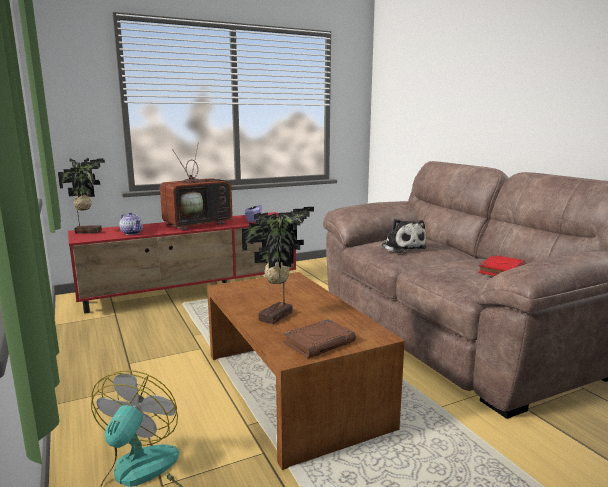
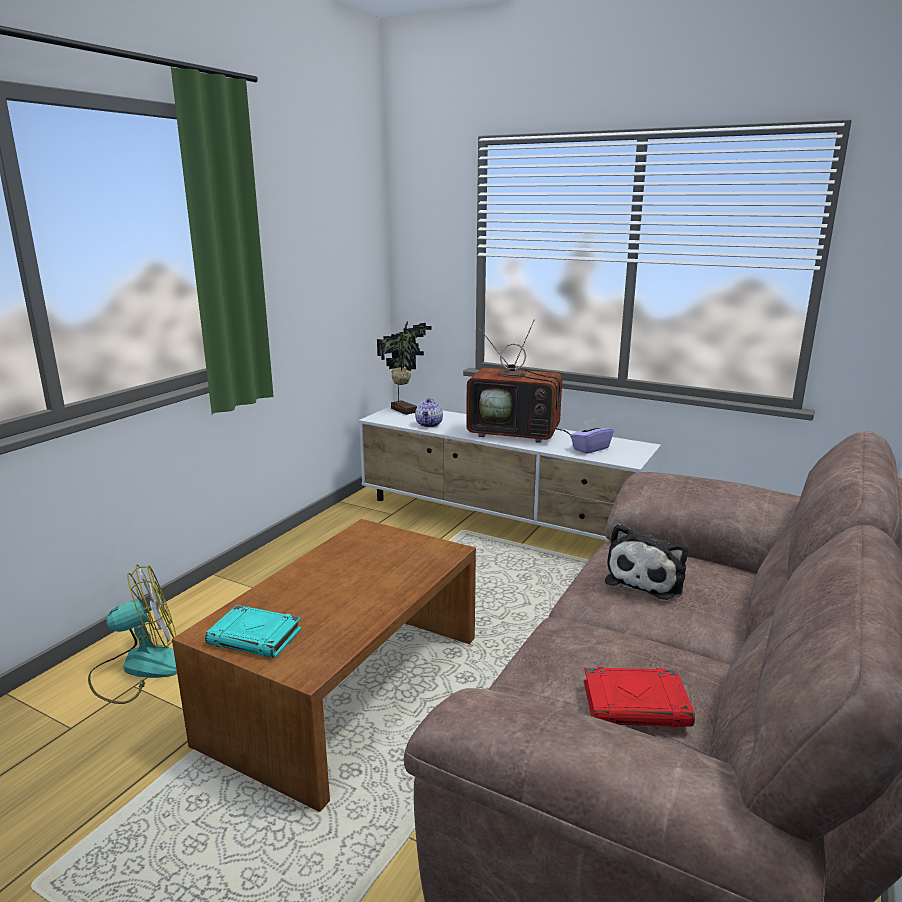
camera: 55 degrees right, 5 degrees up
red tv stand [68,212,296,313] -> white tv stand [359,406,661,541]
potted plant [242,207,314,324] -> none
brown book [283,319,356,358] -> turquoise book [205,605,302,658]

